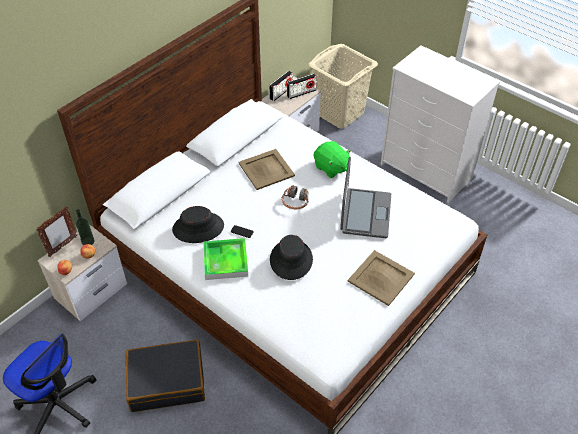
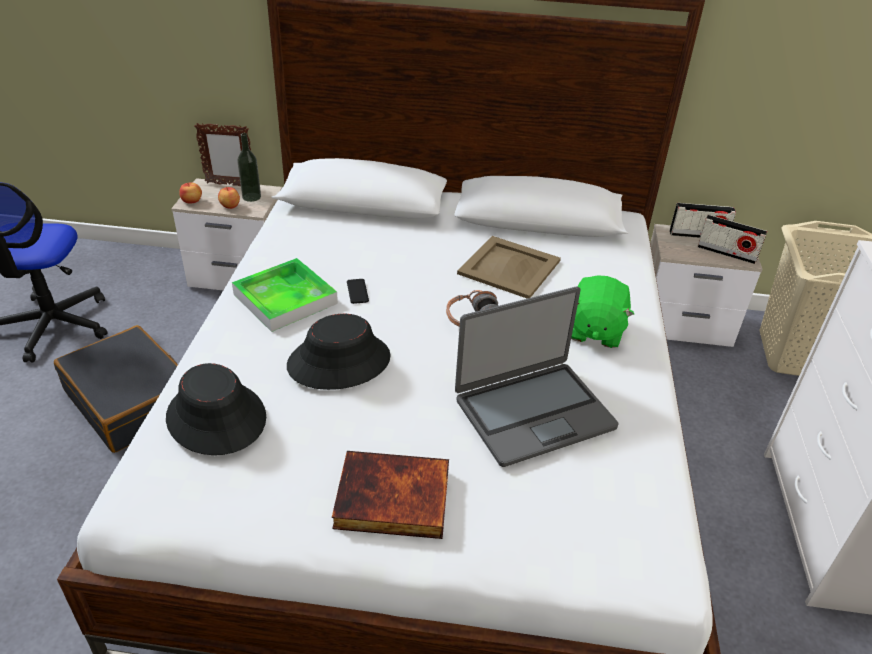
camera: 55 degrees right, 10 degrees down
black hat [172,206,224,243] -> black hat moved to [166,363,266,455]
beige tray [348,250,415,306] -> book [332,451,449,539]

